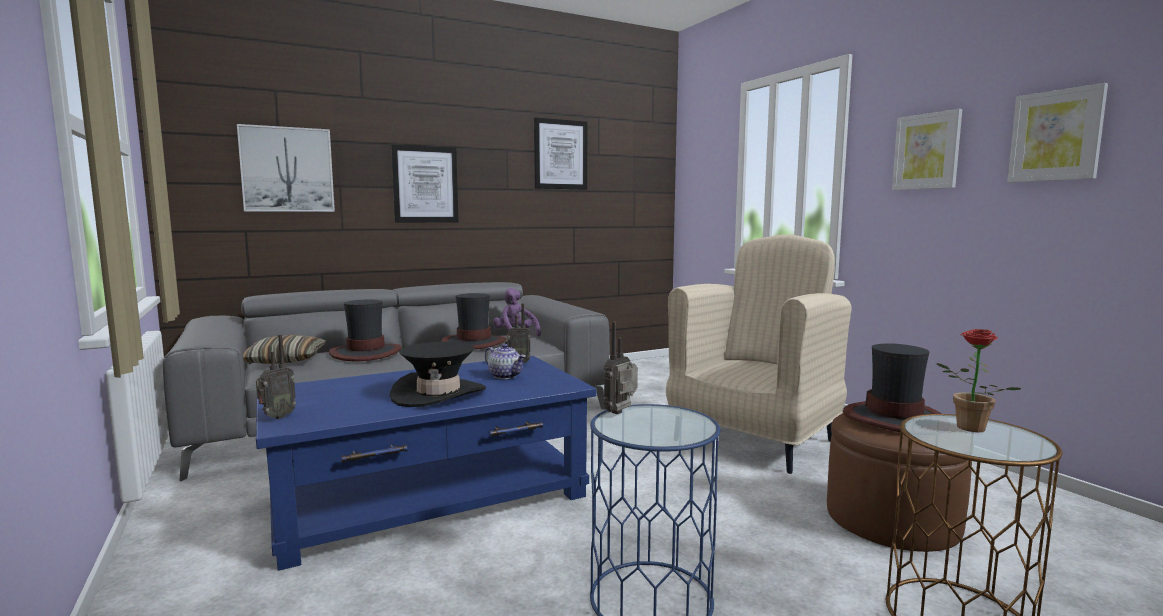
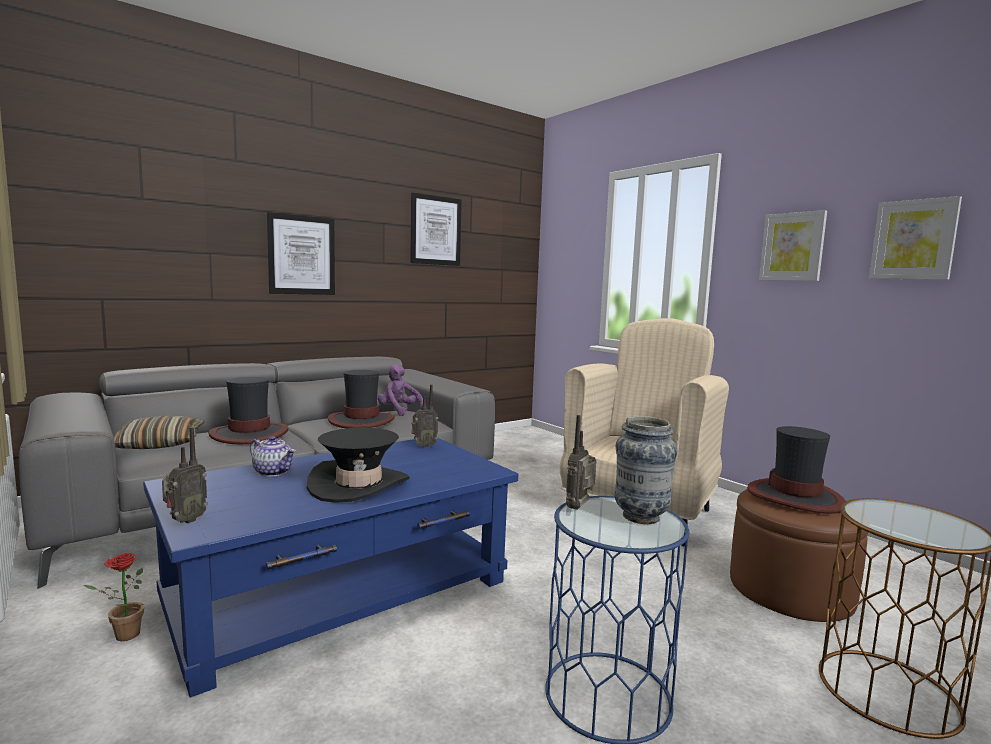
camera: 10 degrees left, 0 degrees up
picture [237,124,335,212] -> none
teapot [485,344,526,379] -> teapot moved to [250,436,296,477]
potted plant [937,329,1021,432] -> potted plant moved to [84,553,145,641]
none -> vase [614,416,677,524]

